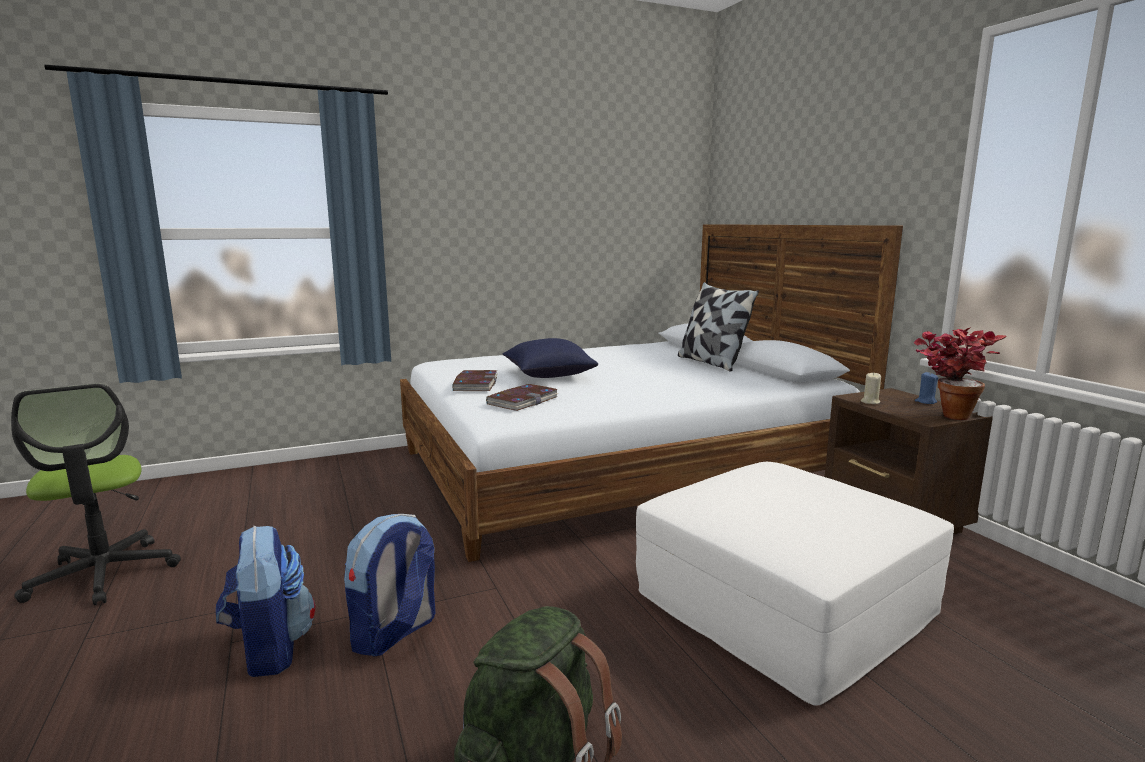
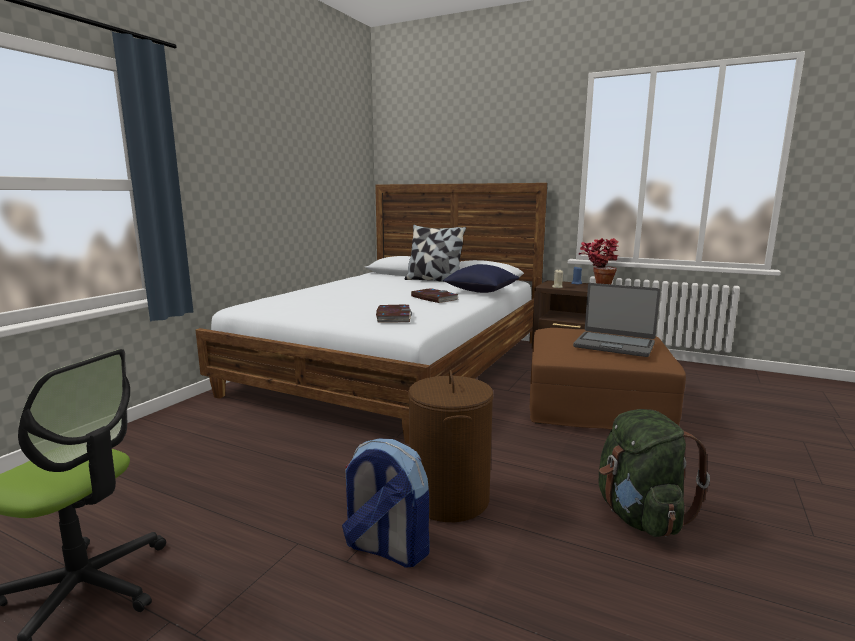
camera: 40 degrees left, 0 degrees up
backpack [344,514,435,657] -> brown laundry basket [408,370,493,522]
book [452,370,498,391] -> book moved to [411,288,458,303]
blue pillow [503,338,598,378] -> blue pillow moved to [443,264,519,293]
white ottoman [636,462,954,706] -> brown ottoman [530,328,686,430]
none -> laptop [573,283,660,357]

